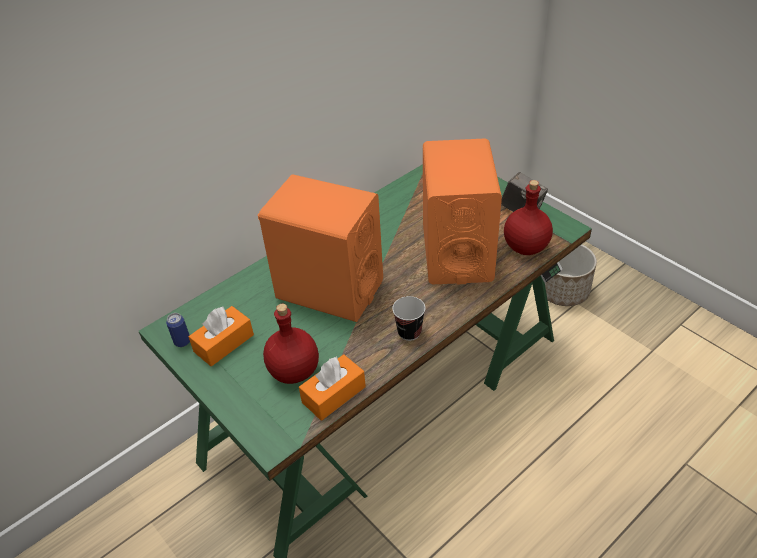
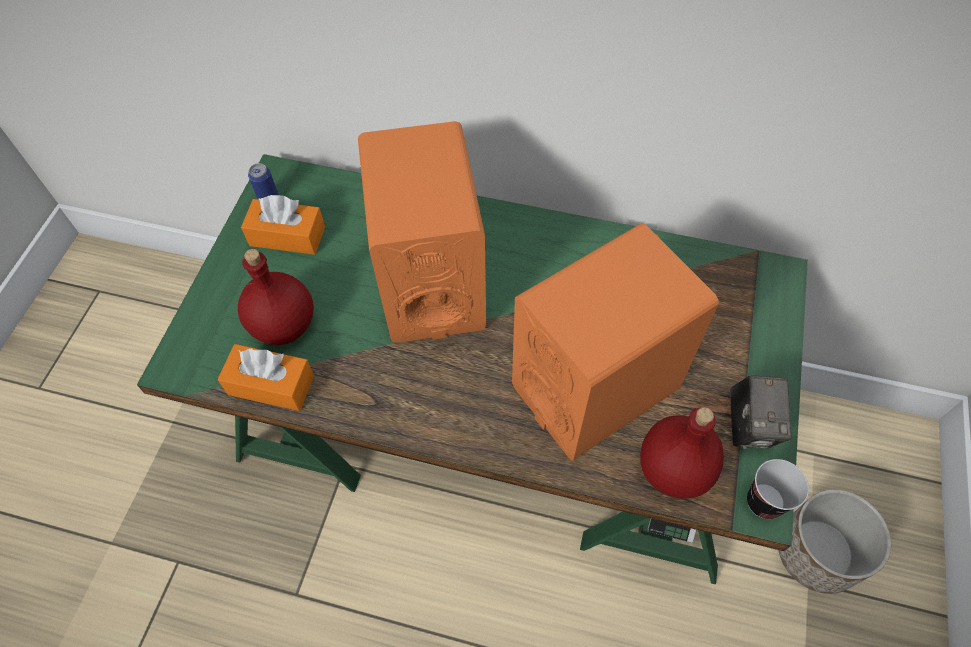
camera: 55 degrees right, 15 degrees up
cup [392,296,425,341] -> cup moved to [747,459,809,519]

